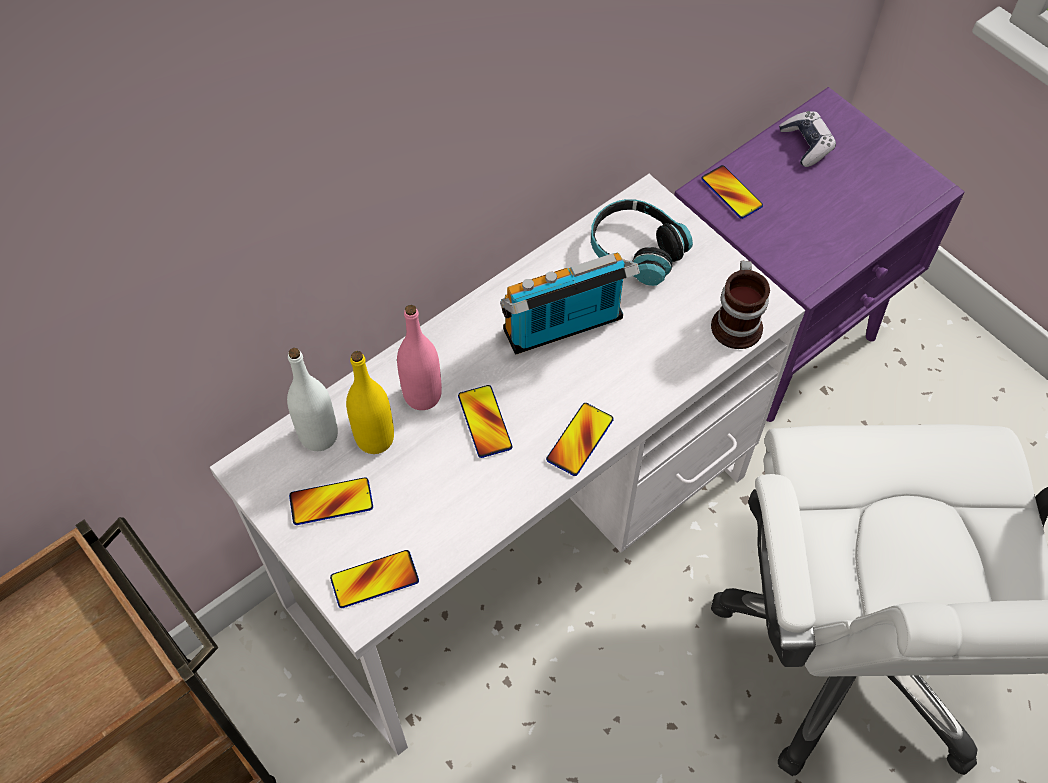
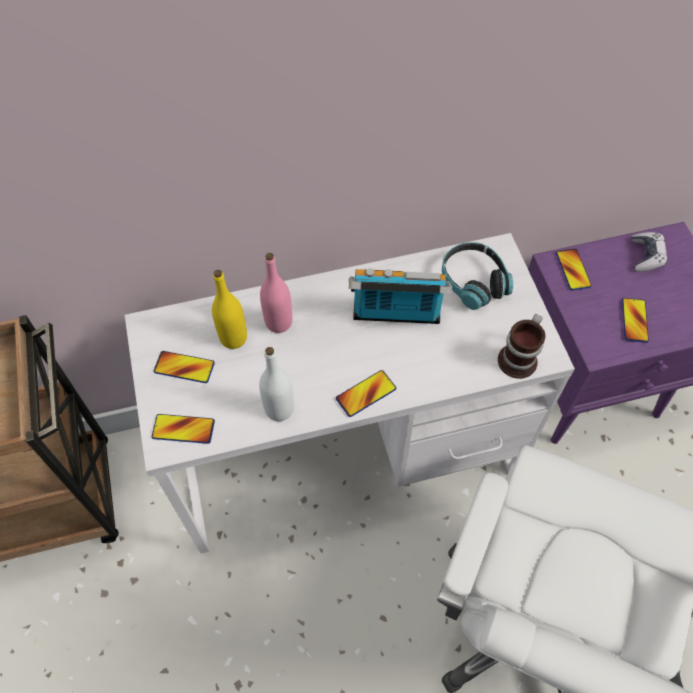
camera: 25 degrees right, 0 degrees up
white bottle [287,348,338,451] -> white bottle moved to [259,347,294,421]
phone [458,385,513,458] -> phone moved to [622,298,649,343]

